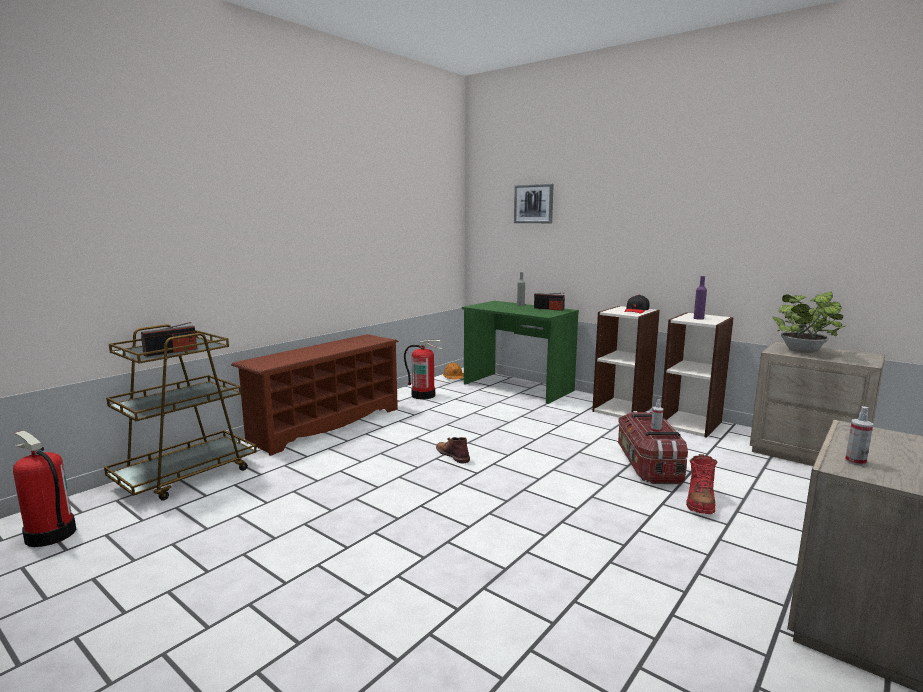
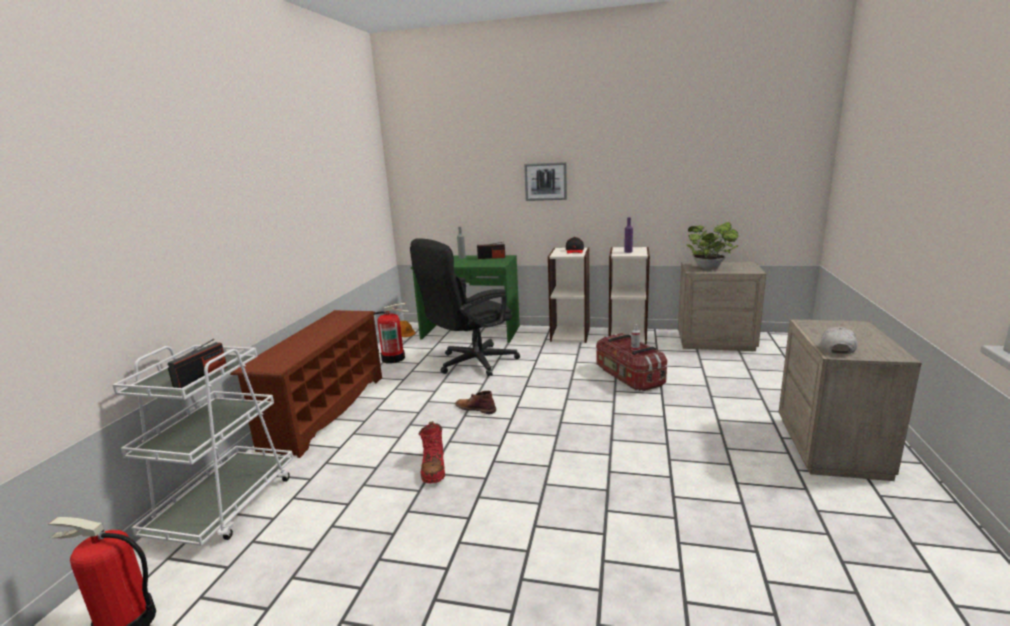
camera: 25 degrees left, 5 degrees up
brown cart [104,324,257,501] -> white cart [112,345,293,546]
picture [514,184,554,223] -> picture moved to [524,162,567,201]
red boot [686,454,718,514] -> red boot moved to [418,421,445,483]
spray bottle [845,406,873,466] -> white cap [820,327,858,354]
none -> black office chair [410,238,520,376]

